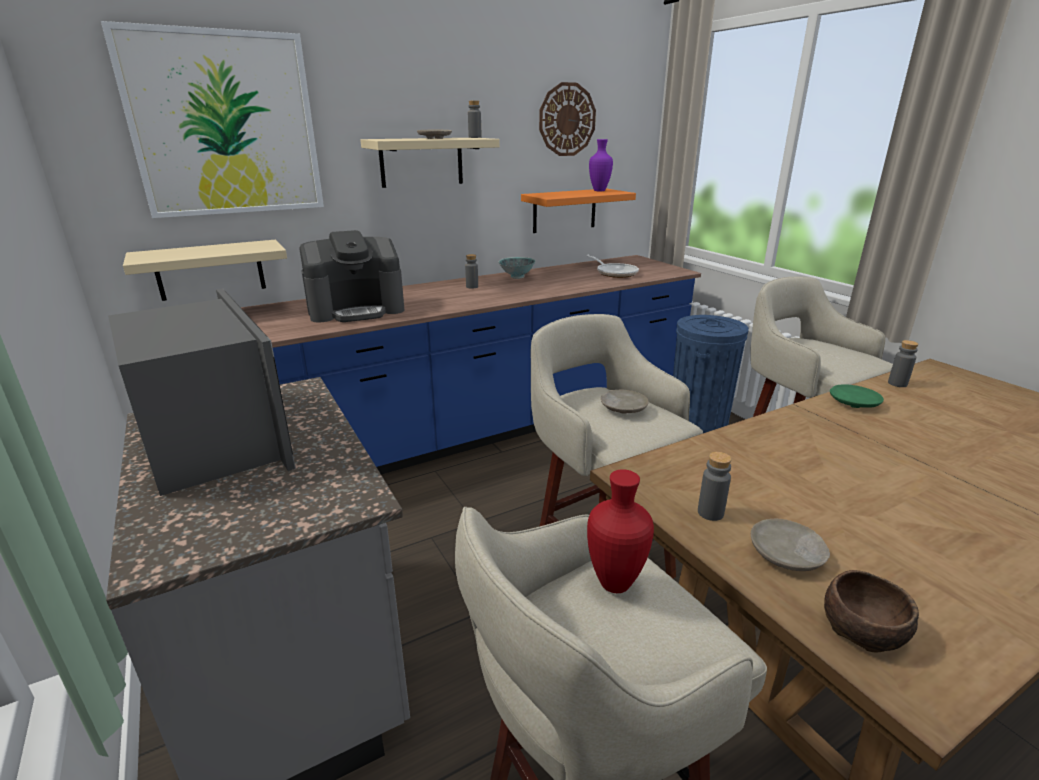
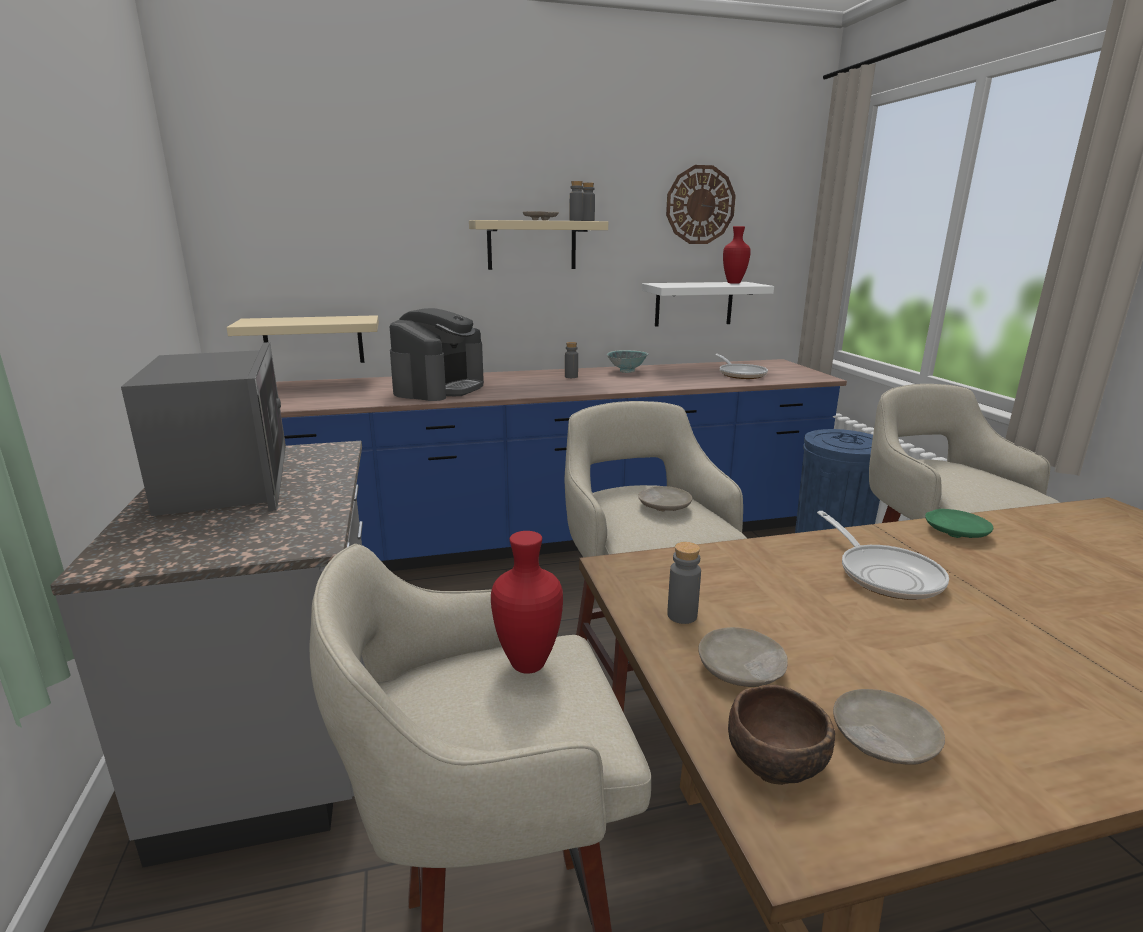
camera: 15 degrees right, 5 degrees down
picture [101,21,324,218] -> none
coffee machine [299,230,405,322] -> coffee machine turned 60 degrees counterclockwise [390,308,484,401]
orange shelf [521,189,636,233] -> white shelf [642,282,774,326]
purple vase [589,139,613,191] -> red vase [723,226,751,284]
grey bottle [888,340,919,387] -> grey bottle moved to [570,181,584,221]
none -> frying pan [817,511,949,600]
none -> beige plate [833,689,945,765]

